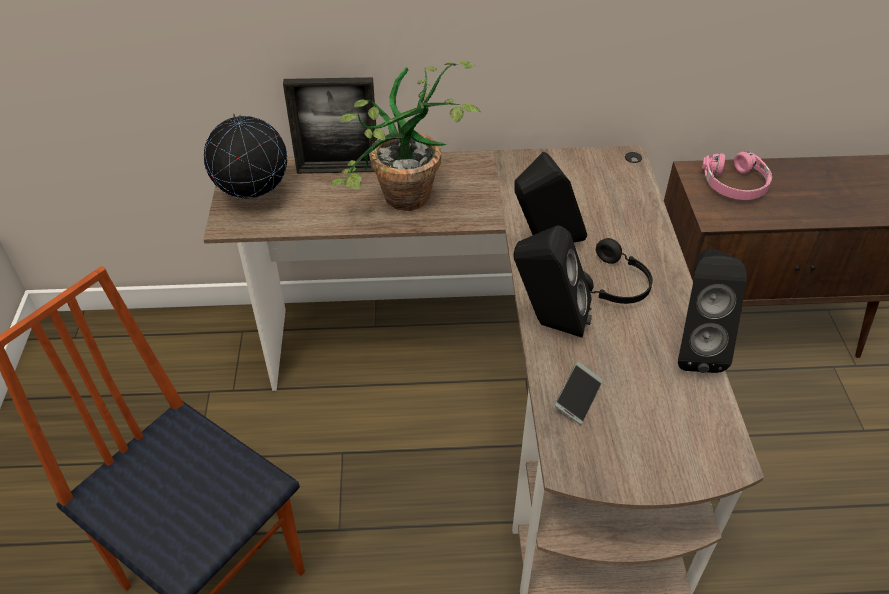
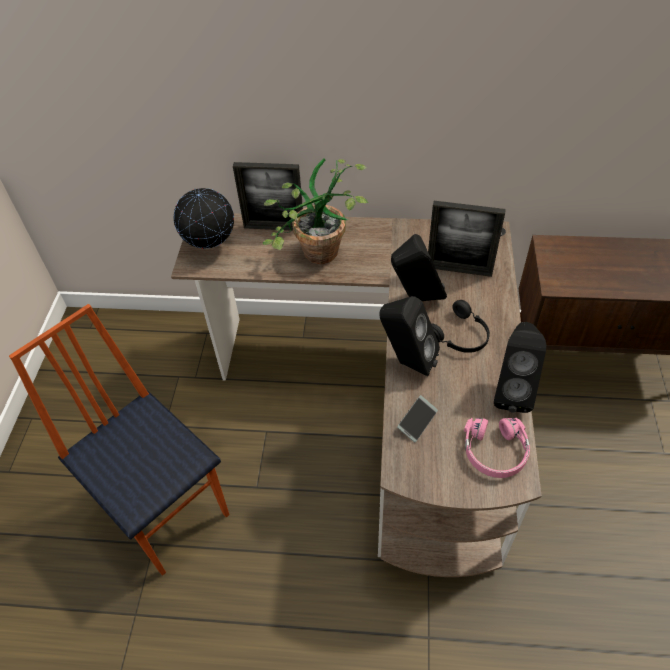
camera: 10 degrees right, 5 degrees up
pink headphones [702,152,772,200] -> pink headphones moved to [464,418,530,478]
none -> picture frame [428,201,506,277]

